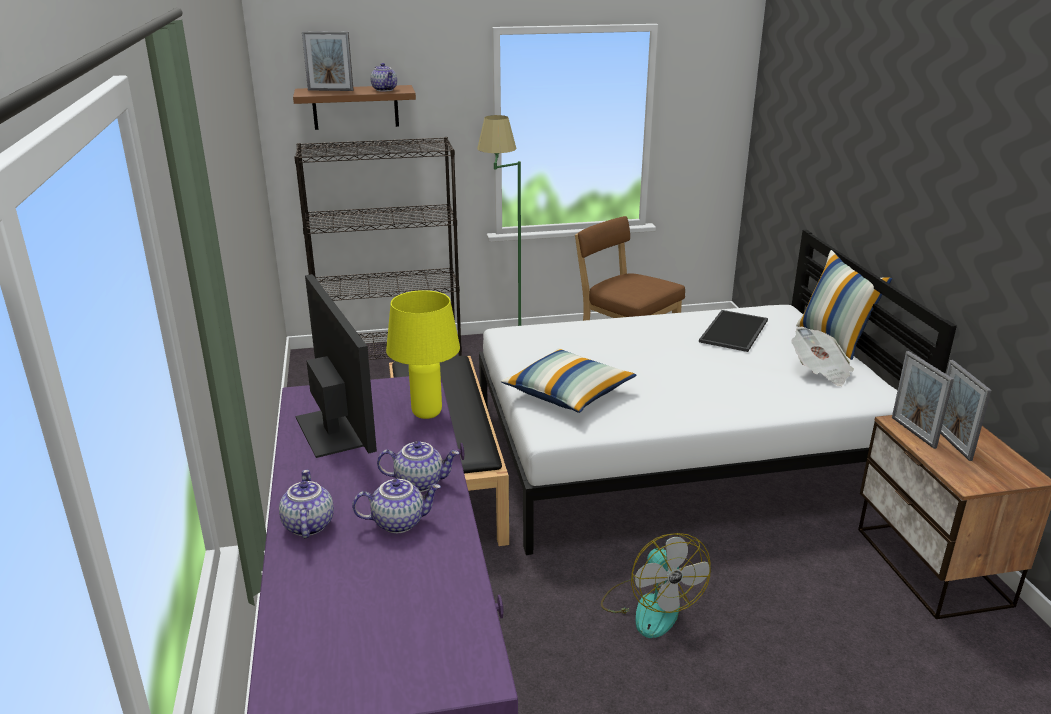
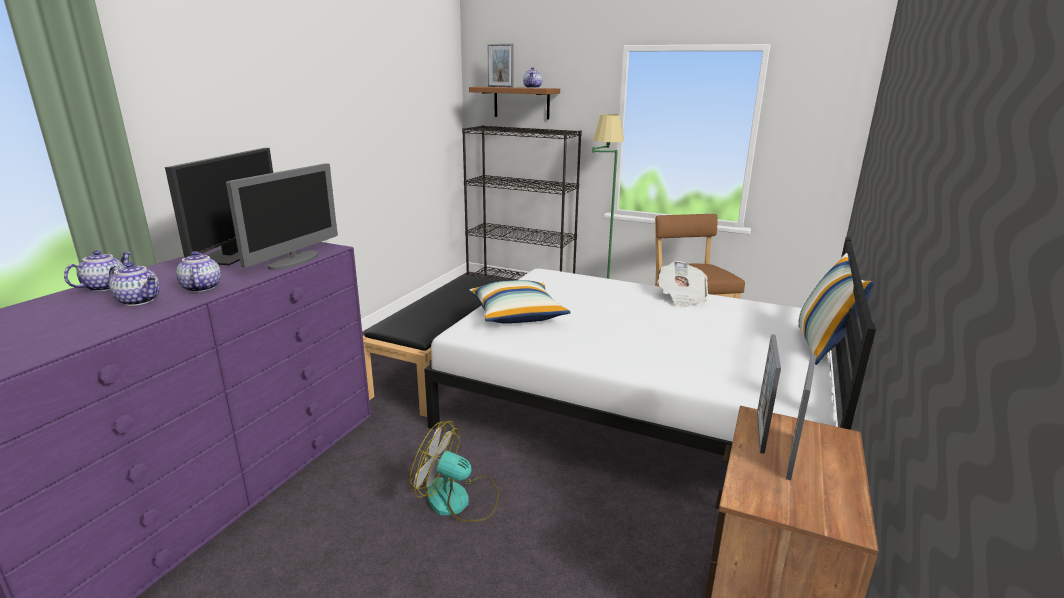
camera: 35 degrees right, 5 degrees down
teapot [377,441,459,492] -> teapot turned 150 degrees counterclockwise [176,251,221,292]
yellow table lamp [386,290,460,419] -> monitor [226,163,338,270]
fan [601,533,711,638] -> fan turned 90 degrees clockwise [409,421,499,522]
tray [699,310,768,352] -> none
newspaper [792,327,854,386] -> newspaper moved to [658,261,708,307]

